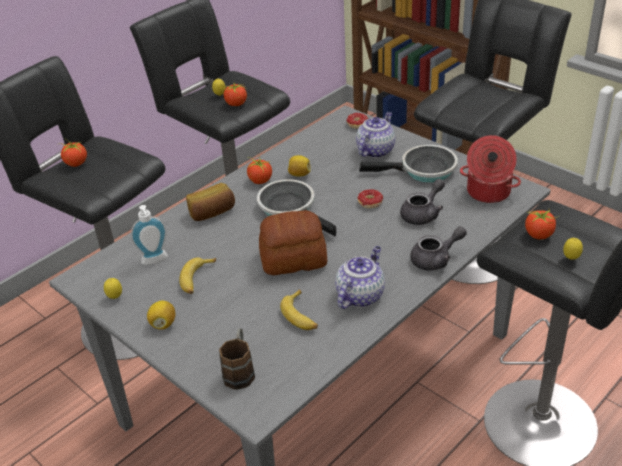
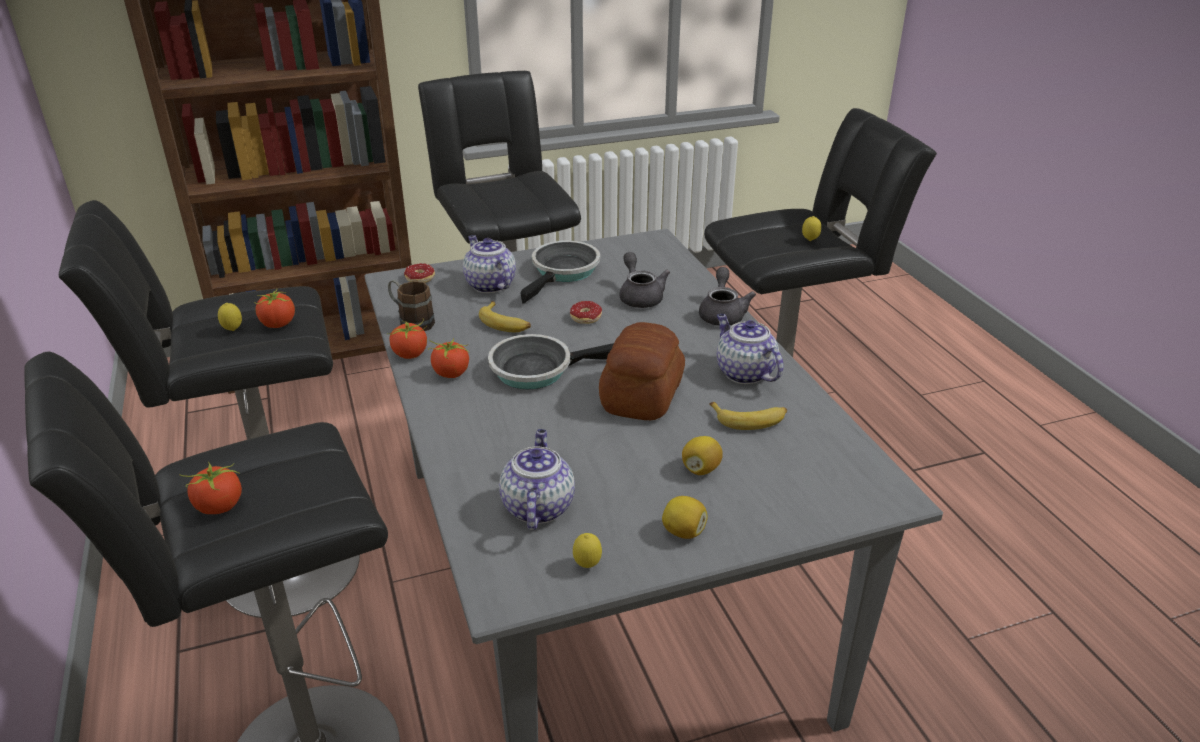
camera: 65 degrees left, 5 degrees down
soap dispenser [131,205,168,265] -> teapot [499,429,575,530]
banana [179,257,216,294] -> banana moved to [479,301,531,332]
bread [186,183,235,221] -> none
brown mug [219,328,255,390] -> brown mug moved to [388,280,435,331]
lemon [288,155,311,177] -> lemon moved to [682,436,723,475]
cooking pot [460,135,521,203] -> none
tomato [525,210,559,239] -> tomato moved to [389,319,427,359]

